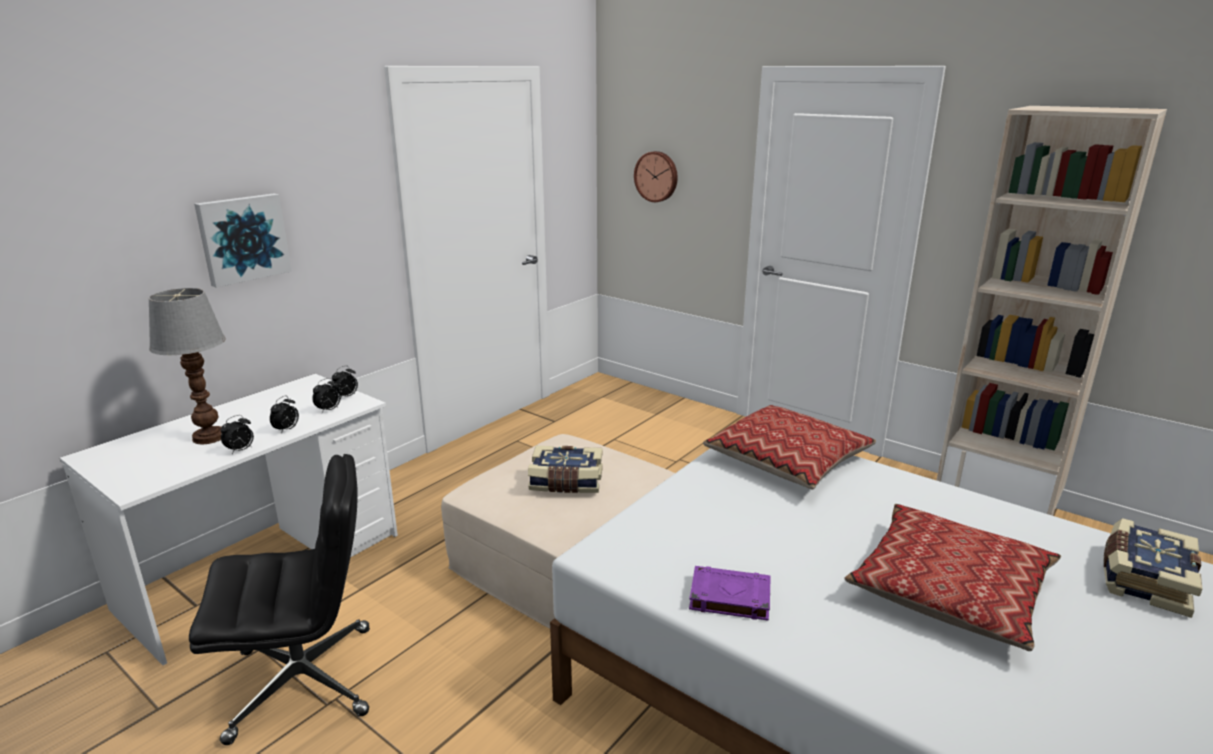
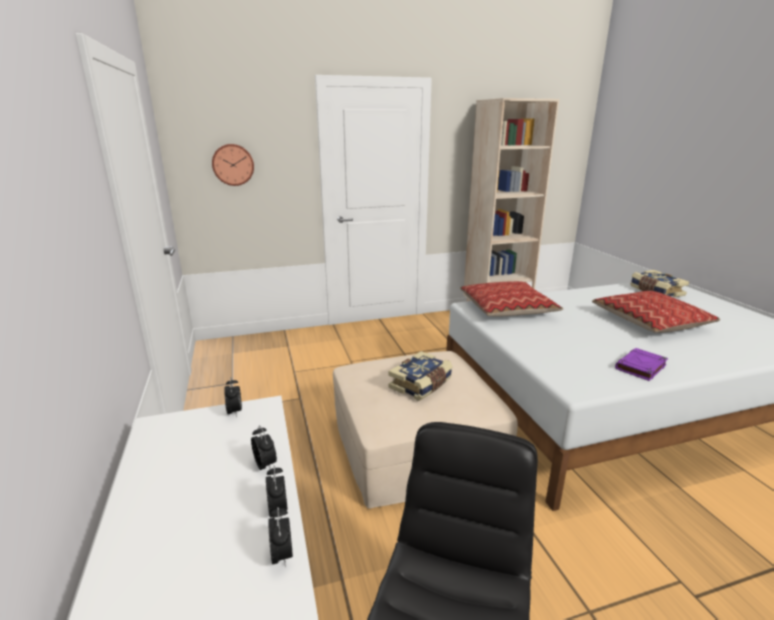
camera: 55 degrees left, 0 degrees up
table lamp [149,288,226,444] -> none
picture [194,193,292,287] -> none
alarm clock [312,378,341,413] -> alarm clock moved to [268,507,293,567]

